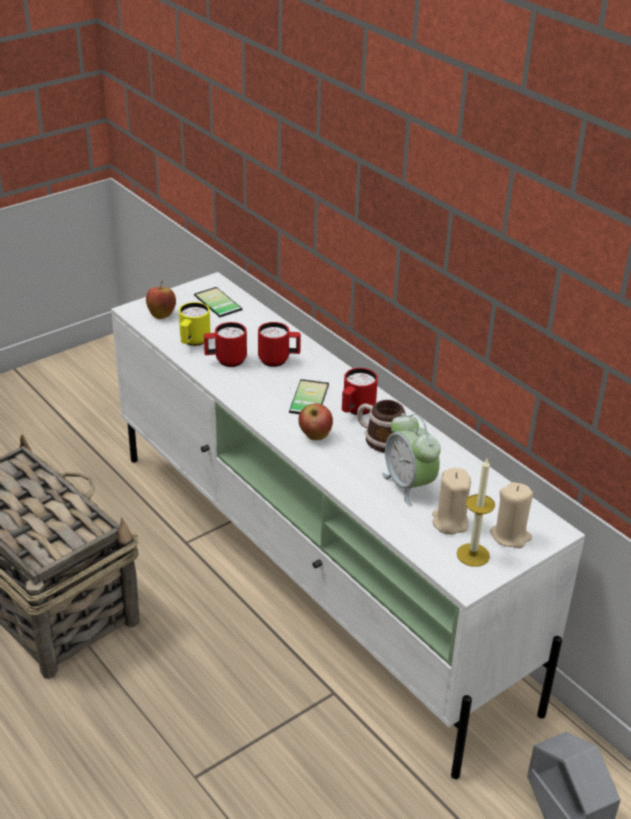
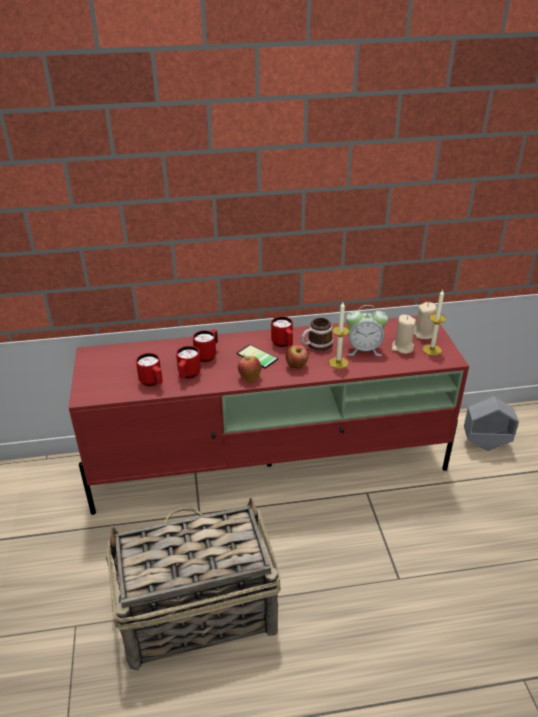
camera: 60 degrees left, 0 degrees up
white tv stand [111,272,585,779] -> red tv stand [69,316,469,515]
apple [146,281,176,319] -> apple moved to [238,354,261,381]
yellow mug [179,302,211,346] -> red mug [136,353,163,386]
phone [194,287,242,317] -> none
none -> candle [329,302,349,369]

